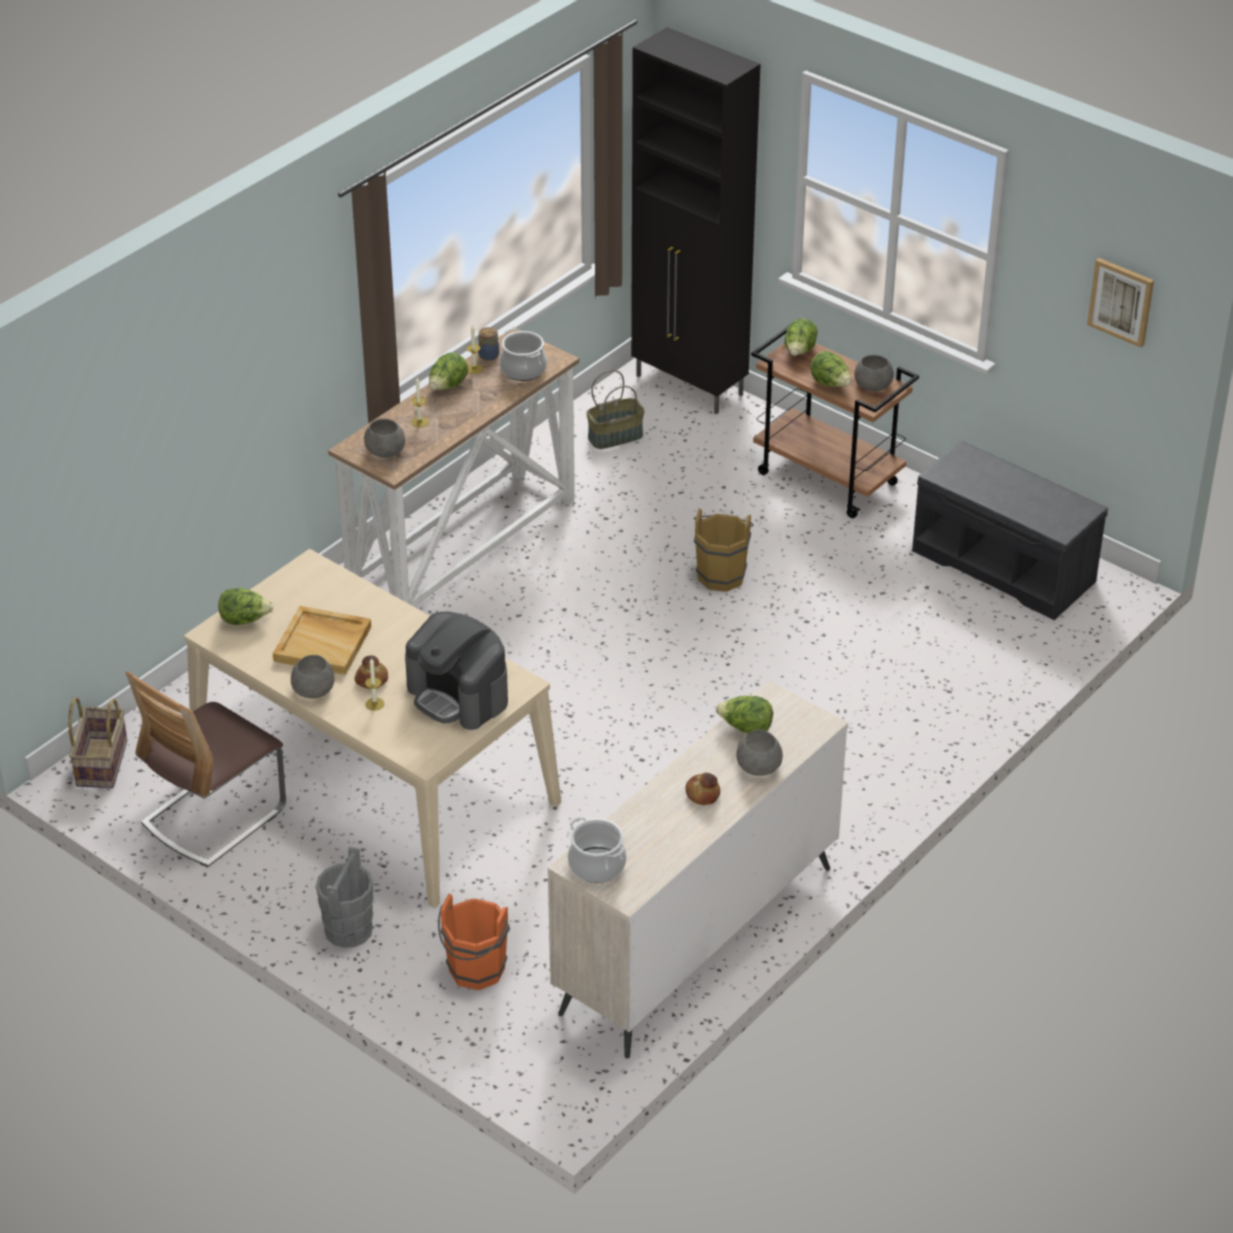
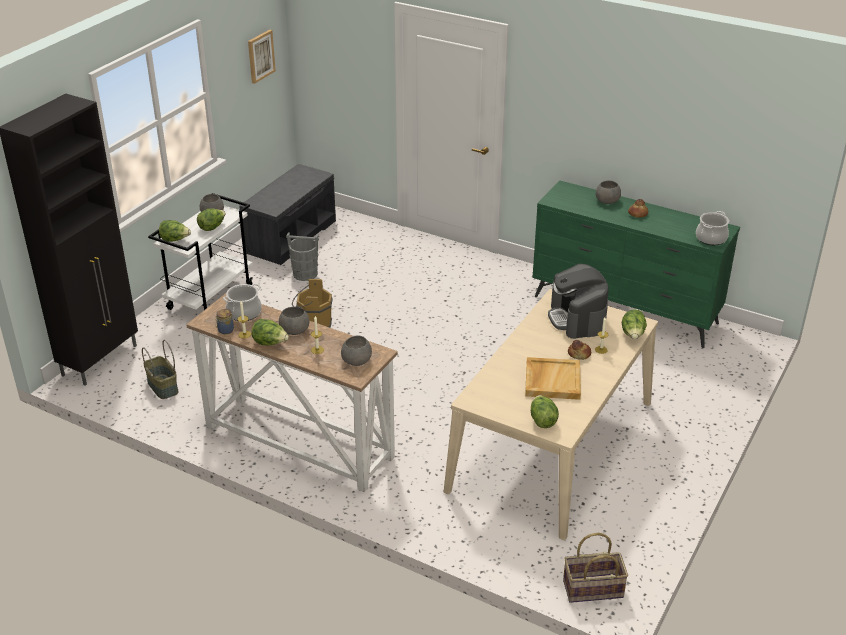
camera: 100 degrees left, 5 degrees down
chair [126,671,286,867] -> none
grey bowl [291,655,334,699] -> grey bowl moved to [279,307,309,335]
grey bucket [316,847,374,948] -> grey bucket moved to [286,233,319,281]
coffee machine [405,611,508,730] -> coffee machine turned 135 degrees clockwise [548,264,609,339]
orange bucket [438,894,510,990] -> none
beige dresser [548,681,848,1058] -> green dresser [533,180,740,348]
lettuce [716,696,773,733] -> lettuce moved to [622,309,647,339]
brown cart [751,325,919,518] -> white cart [148,193,253,310]

